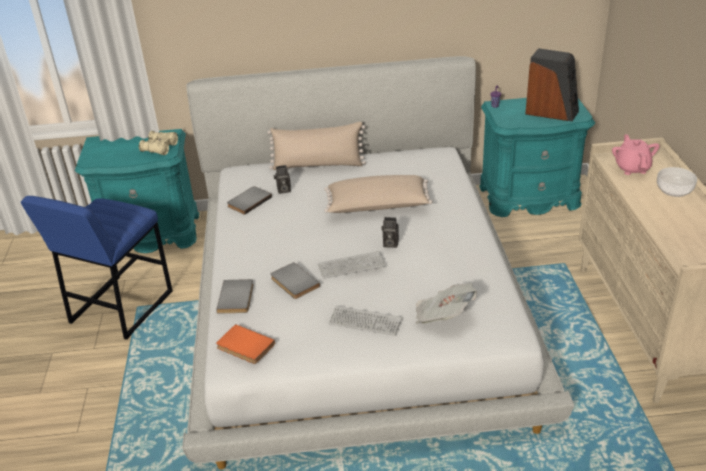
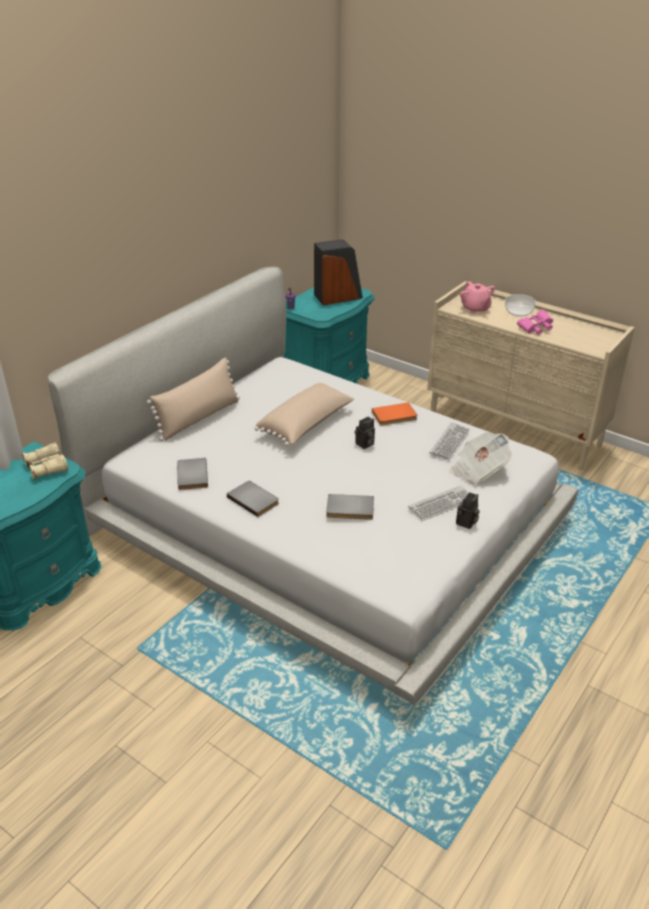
camera: 50 degrees left, 0 degrees up
blue chair [21,196,172,340] -> none
grey book [216,279,253,314] -> grey book moved to [227,481,279,517]
orange book [216,324,275,364] -> orange book moved to [372,402,417,426]
camera [274,165,291,194] -> camera moved to [456,492,480,529]
keyboard [318,251,385,279] -> keyboard moved to [429,422,470,460]
pink teapot [612,134,660,175] -> pink teapot turned 150 degrees counterclockwise [460,281,495,314]
none -> pink binoculars [517,309,553,335]

